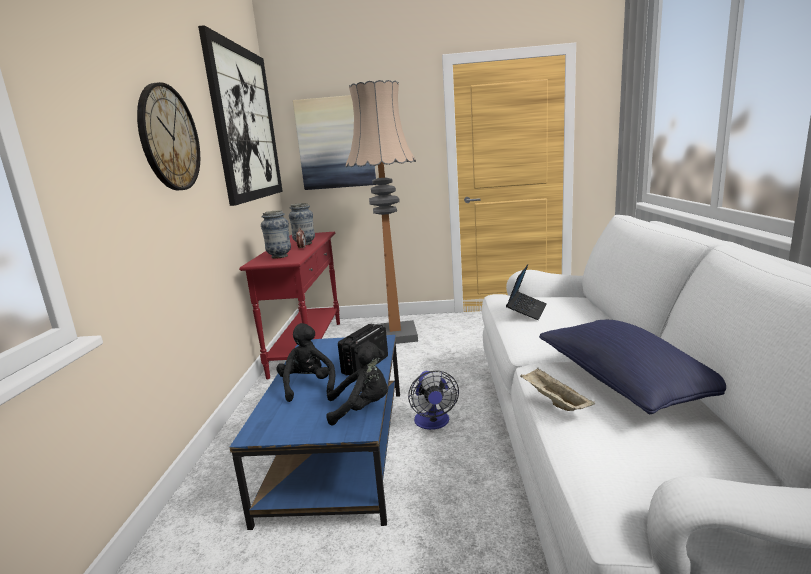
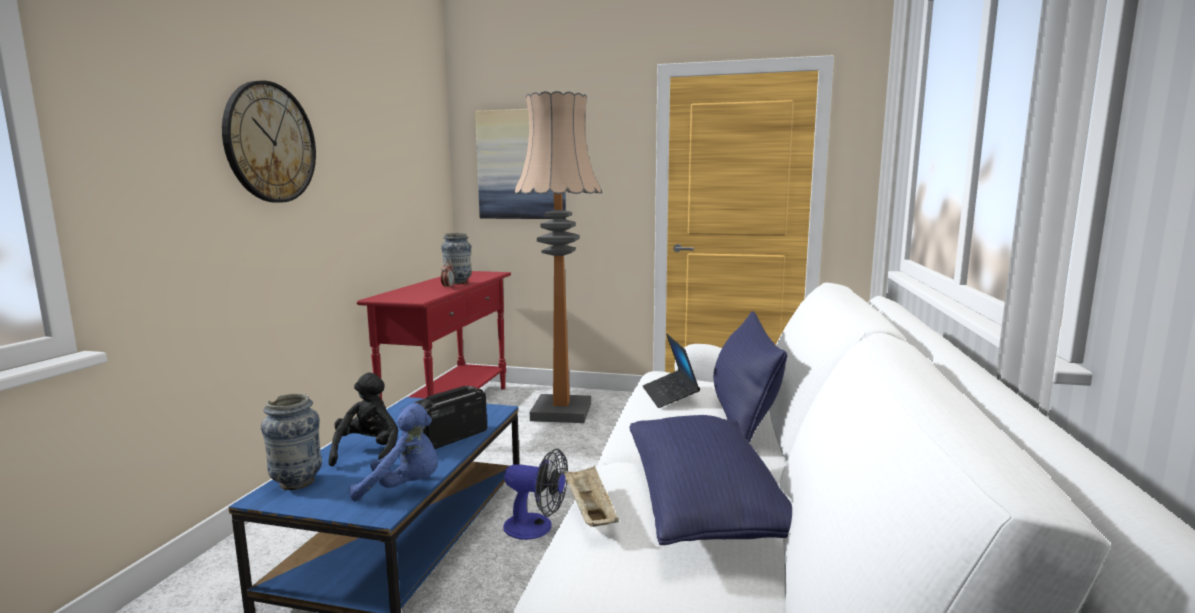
camera: 10 degrees right, 5 degrees down
picture [198,25,283,206] -> none
vase [261,210,291,258] -> vase moved to [261,393,322,490]
black plush toy [326,342,388,425] -> blue plush toy [349,403,438,502]
fan [408,370,459,430] -> fan turned 75 degrees counterclockwise [503,449,568,540]
laptop [506,265,547,320] -> laptop turned 135 degrees clockwise [643,334,700,408]
none -> blue pillow [713,311,788,443]

